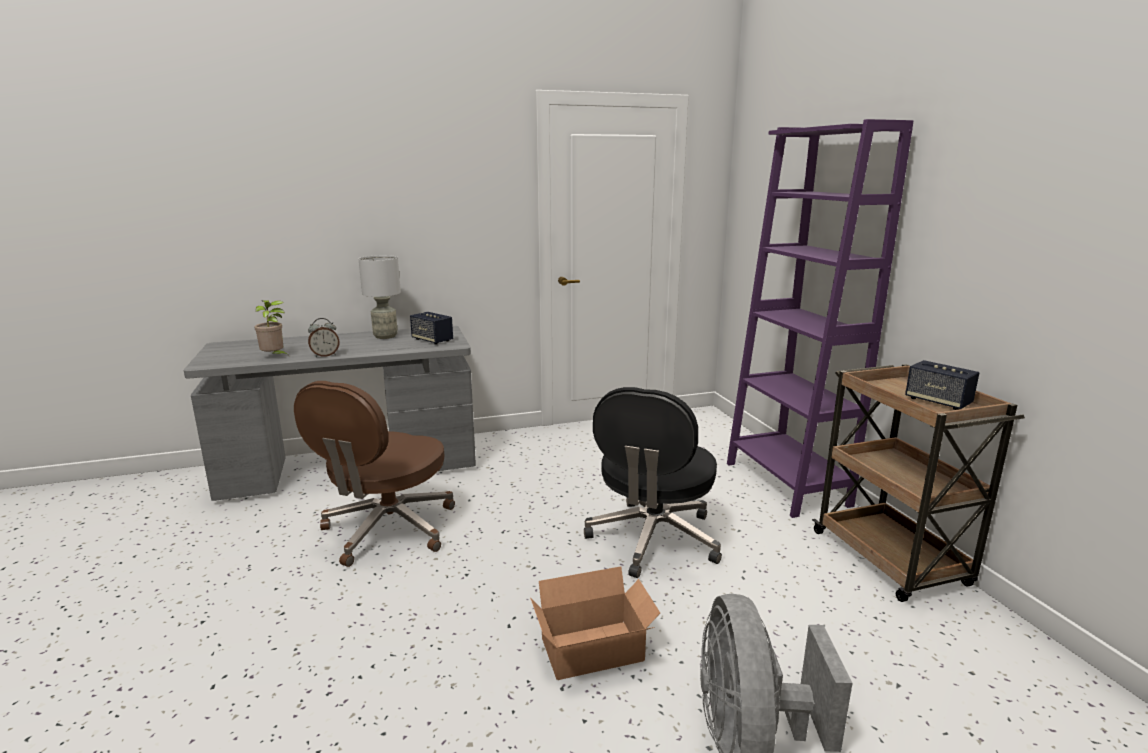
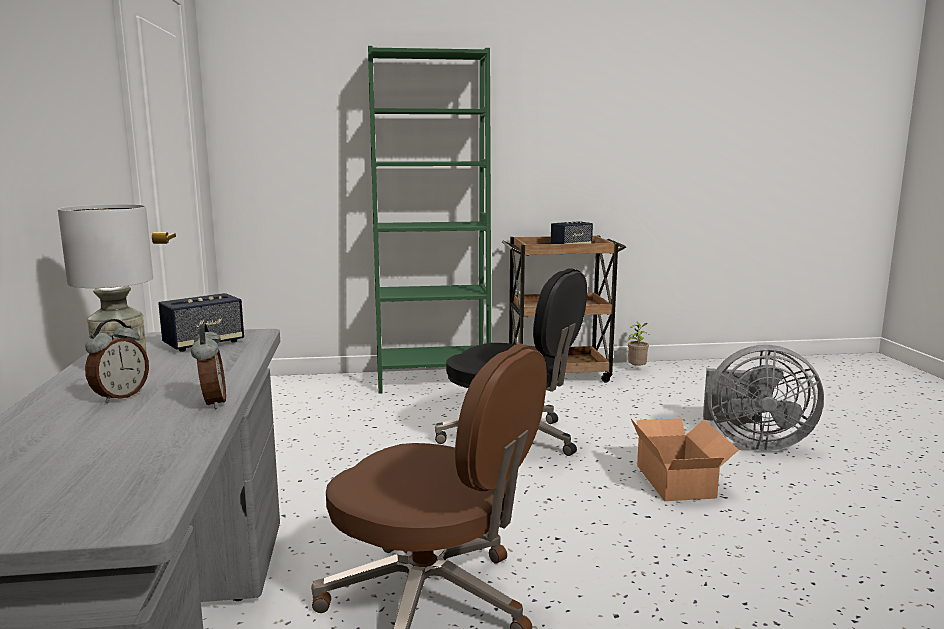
camera: 80 degrees left, 5 degrees down
potted plant [254,300,290,357] -> potted plant moved to [628,322,649,365]
purple bookcase [727,119,914,518] -> green bookcase [368,46,491,393]
none -> alarm clock [85,319,149,403]

